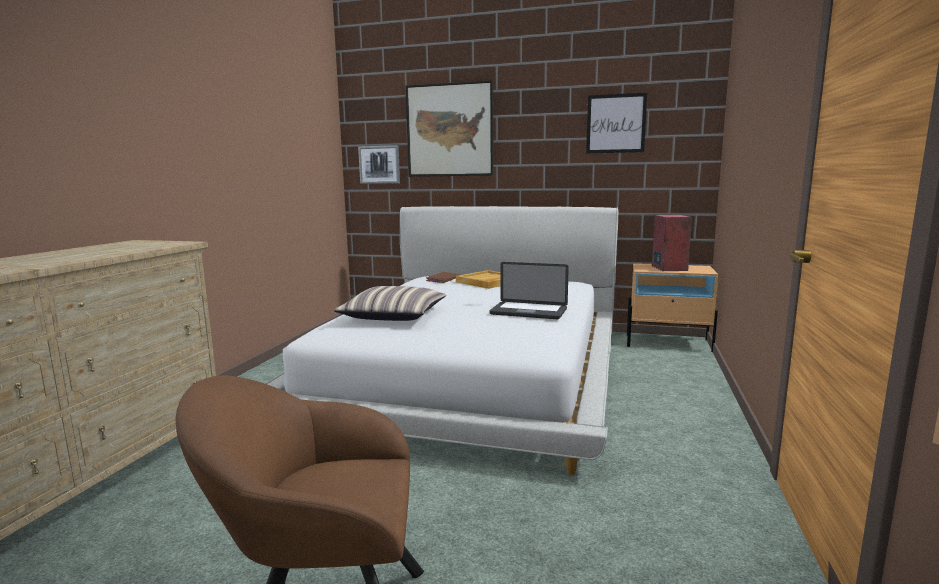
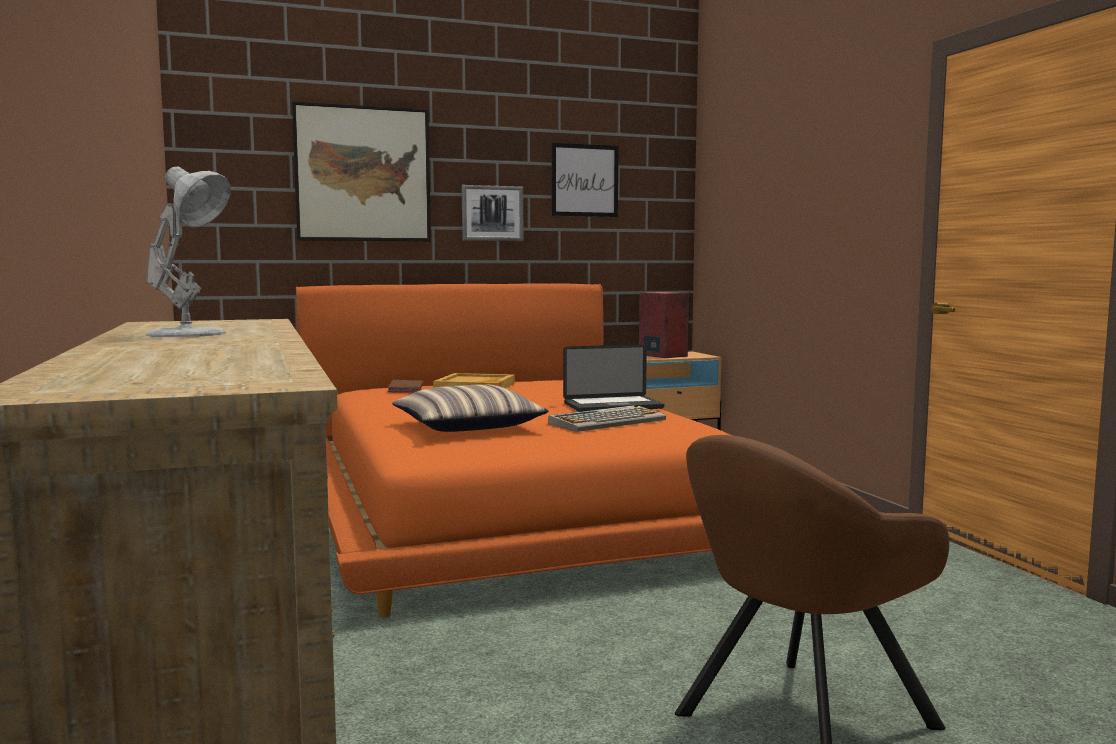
camera: 35 degrees left, 5 degrees down
white bed [265,206,618,476] -> orange bed [296,283,730,618]
picture [358,145,400,184] -> picture moved to [462,185,523,241]
none -> white table lamp [146,167,231,337]
none -> keyboard [548,405,666,432]

